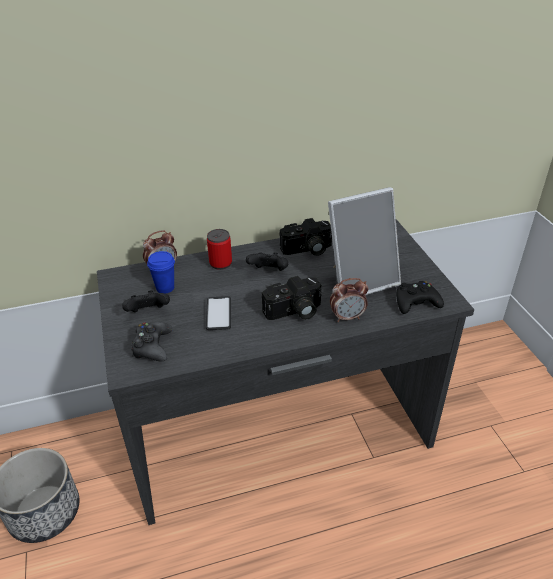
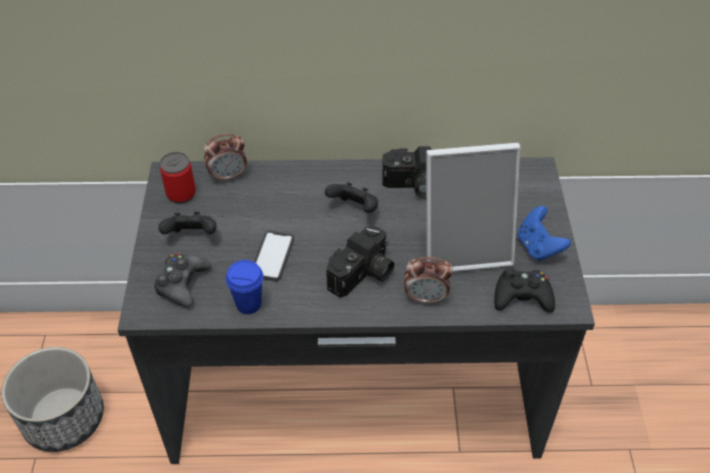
camera: 15 degrees right, 10 degrees up
blue cup [147,251,175,294] -> blue cup moved to [226,260,264,314]
can [207,229,232,270] -> can moved to [160,152,196,204]
camera [262,276,322,320] -> camera turned 45 degrees counterclockwise [326,224,394,298]
none -> blue game controller [518,206,571,261]

